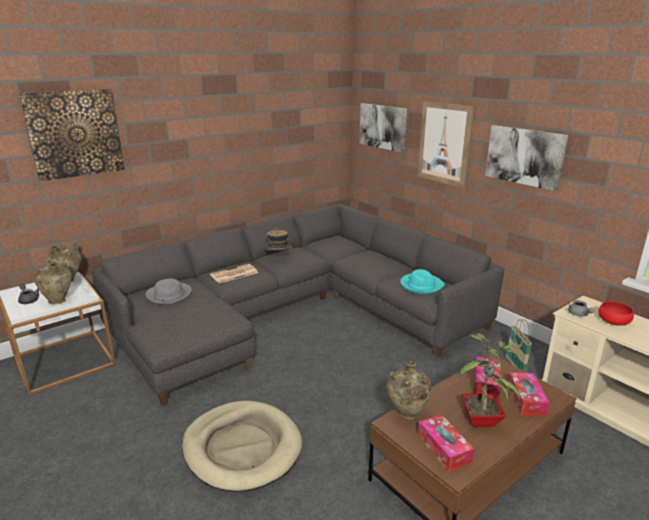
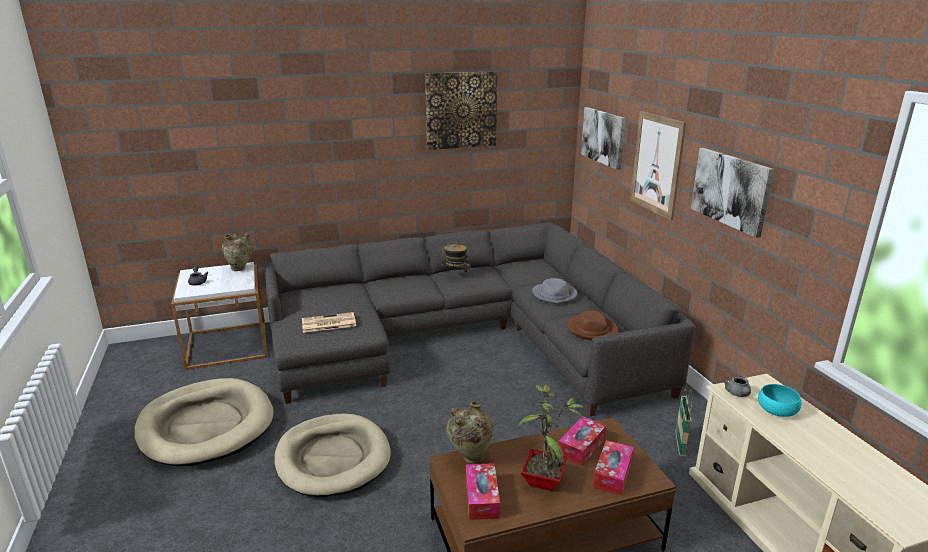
camera: 20 degrees right, 0 degrees up
picture [19,89,125,181] -> picture moved to [425,71,498,150]
beige vase [34,259,72,304] -> none
grey hat [145,278,192,305] -> grey hat moved to [532,278,577,305]
newspaper [210,264,258,283] -> newspaper moved to [302,312,356,333]
turquoise hat [400,269,445,294] -> brown hat [567,310,619,340]
red bowl [598,301,634,326] -> turquoise bowl [758,384,801,417]
none -> beige dog bed [135,378,274,466]

